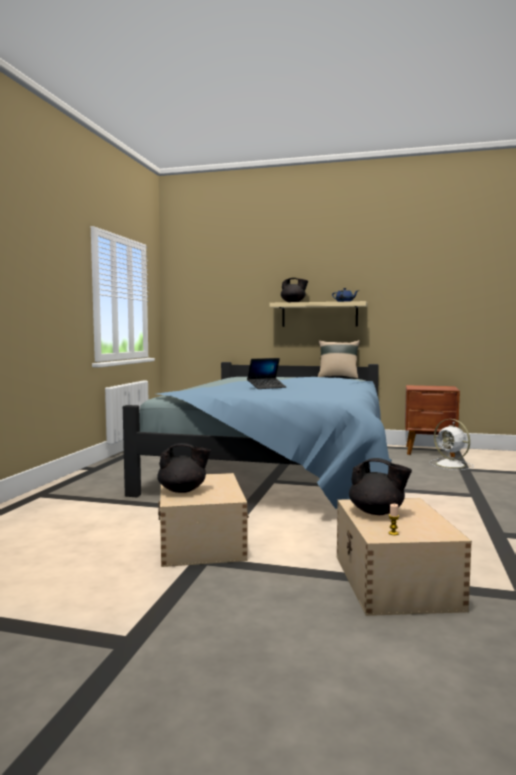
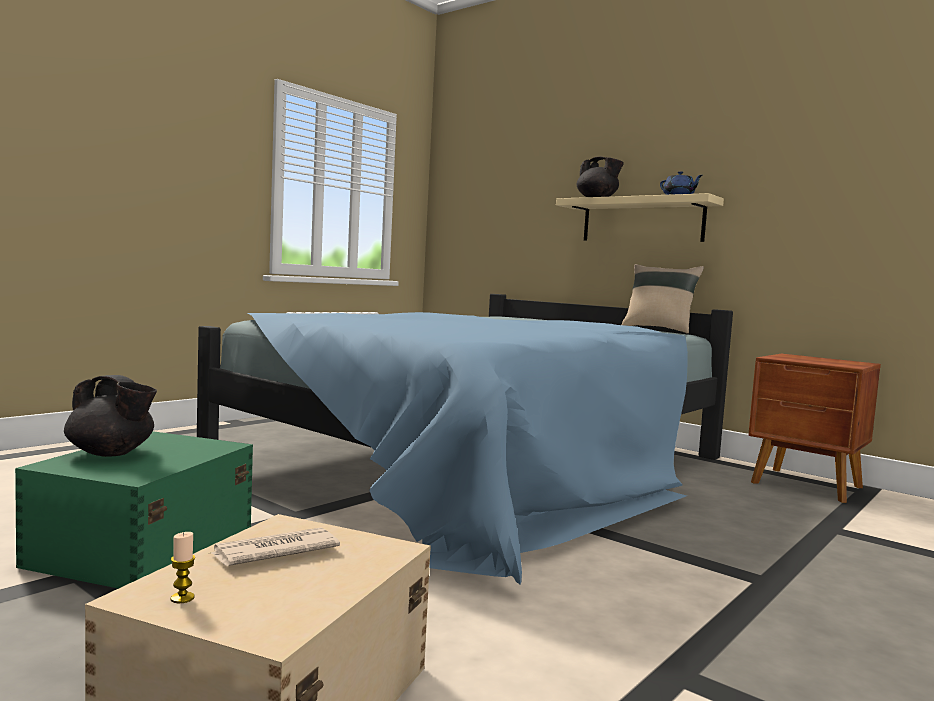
camera: 25 degrees right, 0 degrees up
beige storage box [158,473,249,567] -> green storage box [15,431,253,589]
laptop [247,358,286,389] -> none
black teapot [349,458,412,515] -> newspaper [211,527,340,566]
white fan [429,419,474,470] -> none

